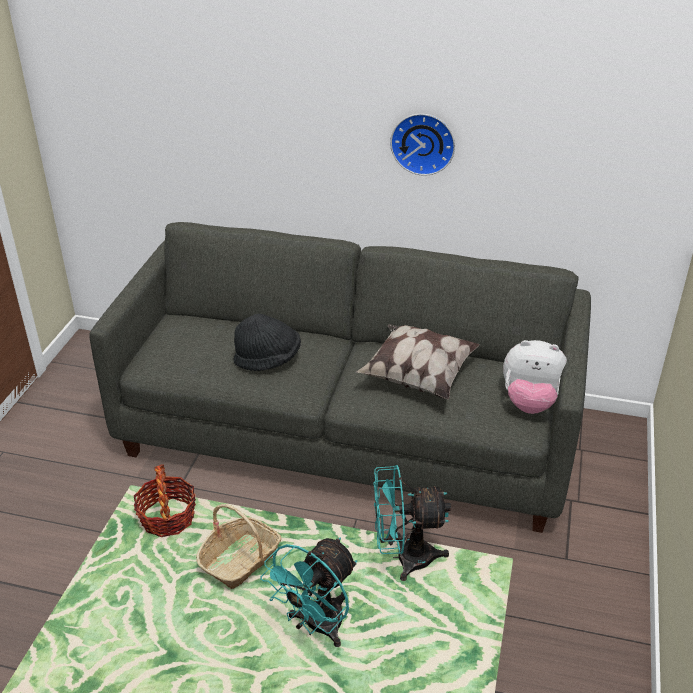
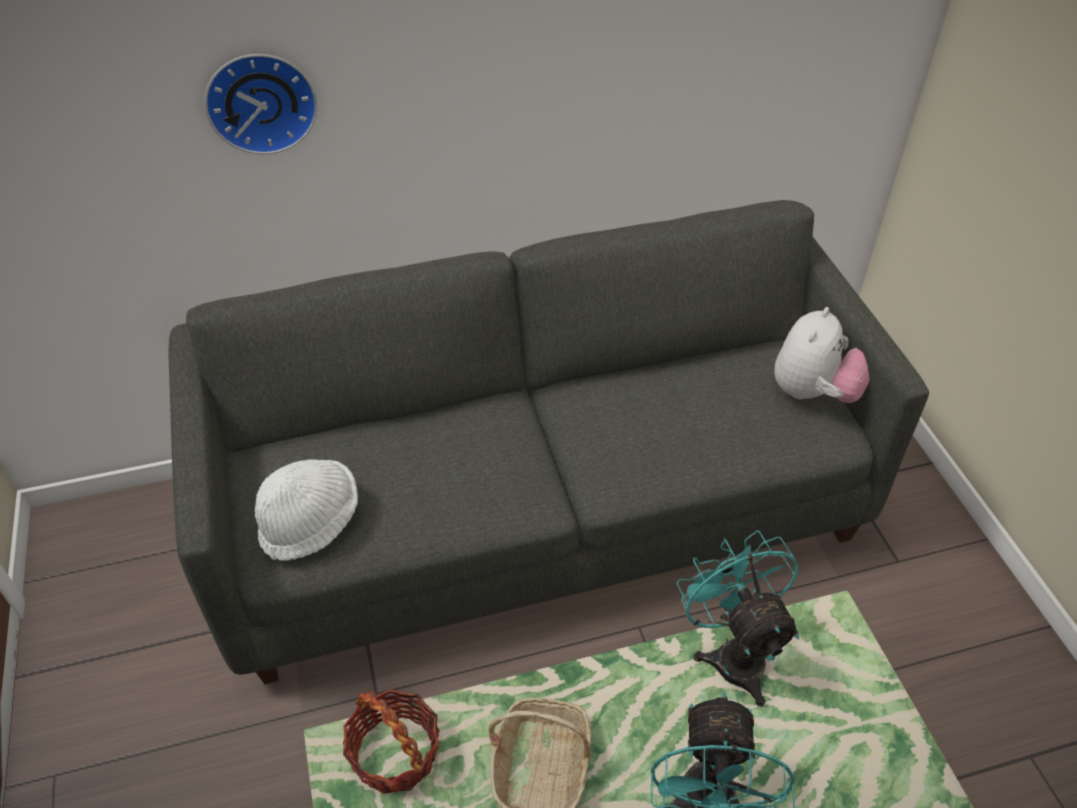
camera: 30 degrees left, 10 degrees up
black hat [234,314,301,371] -> none
pillow [356,324,480,399] -> none
turquoise fan [373,465,451,581] -> turquoise fan turned 105 degrees clockwise [677,530,799,707]
wall clock [390,114,455,176] -> wall clock moved to [204,54,317,155]
plush toy [503,340,567,414] -> plush toy turned 45 degrees counterclockwise [775,307,870,403]
none -> white hat [255,460,358,561]

